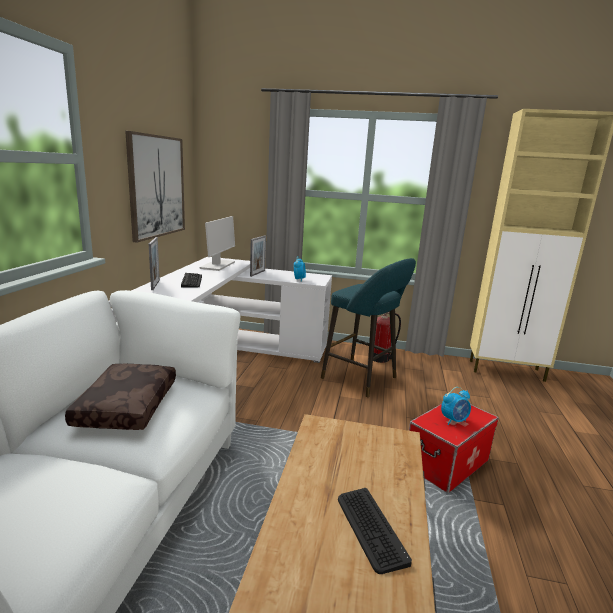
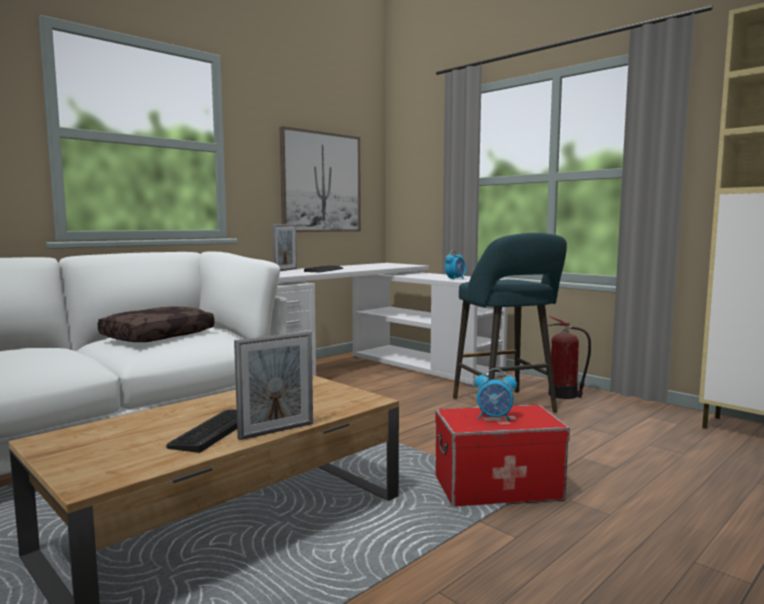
camera: 35 degrees right, 10 degrees down
monitor [200,216,235,271] -> none
picture frame [250,235,266,277] -> picture frame moved to [234,331,313,440]

